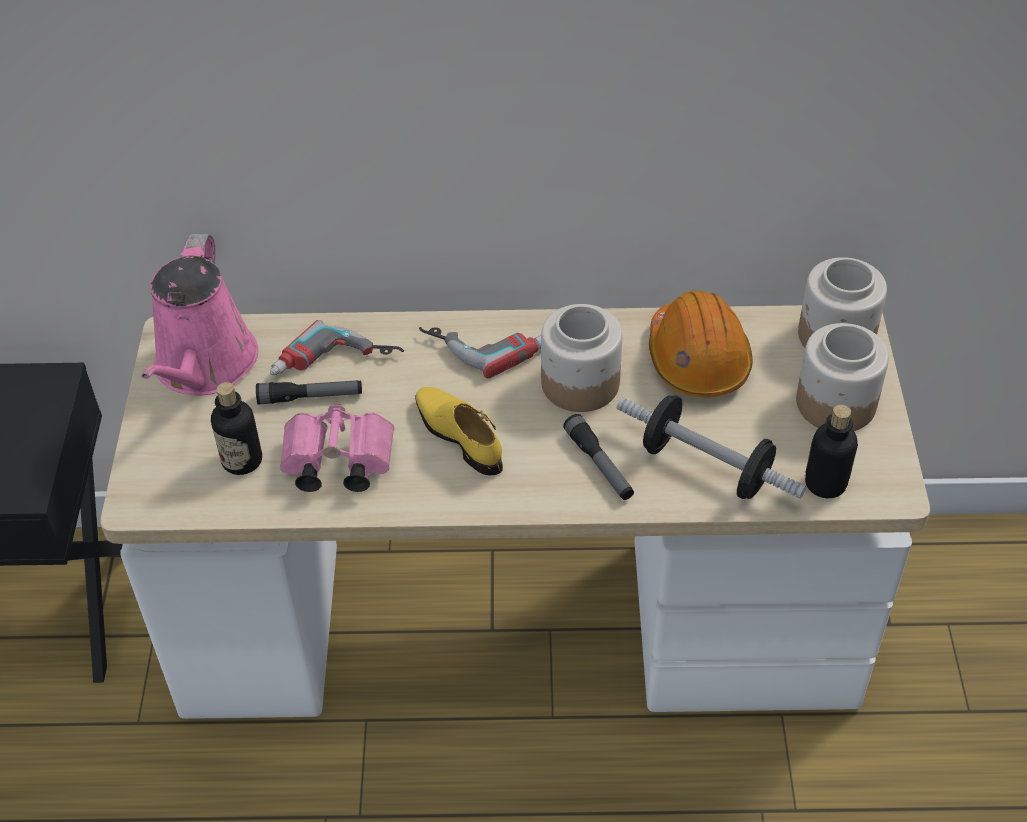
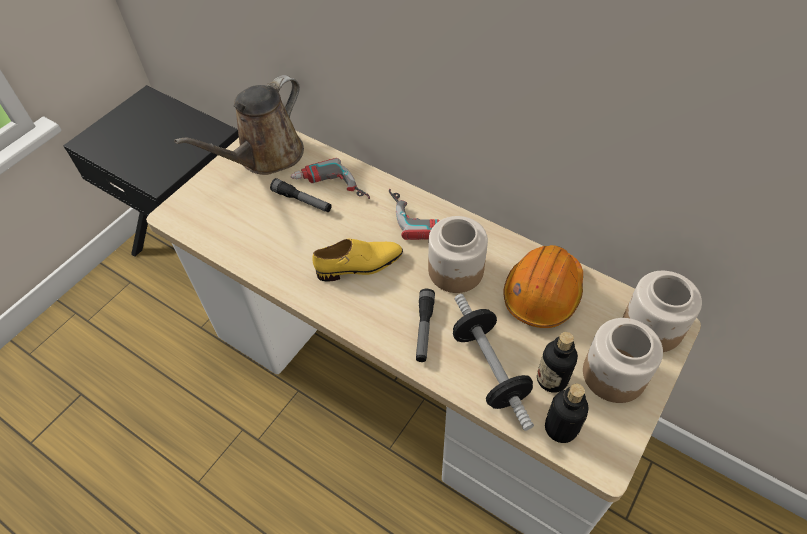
camera: 35 degrees right, 5 degrees up
pink watering can [141,234,258,395] -> brown watering can [174,75,304,175]
bottle [211,382,262,475] -> bottle moved to [537,332,578,393]
pink binoculars [280,403,394,492] -> none
yellow shoe [415,387,503,475] -> yellow shoe turned 75 degrees clockwise [313,239,403,282]

